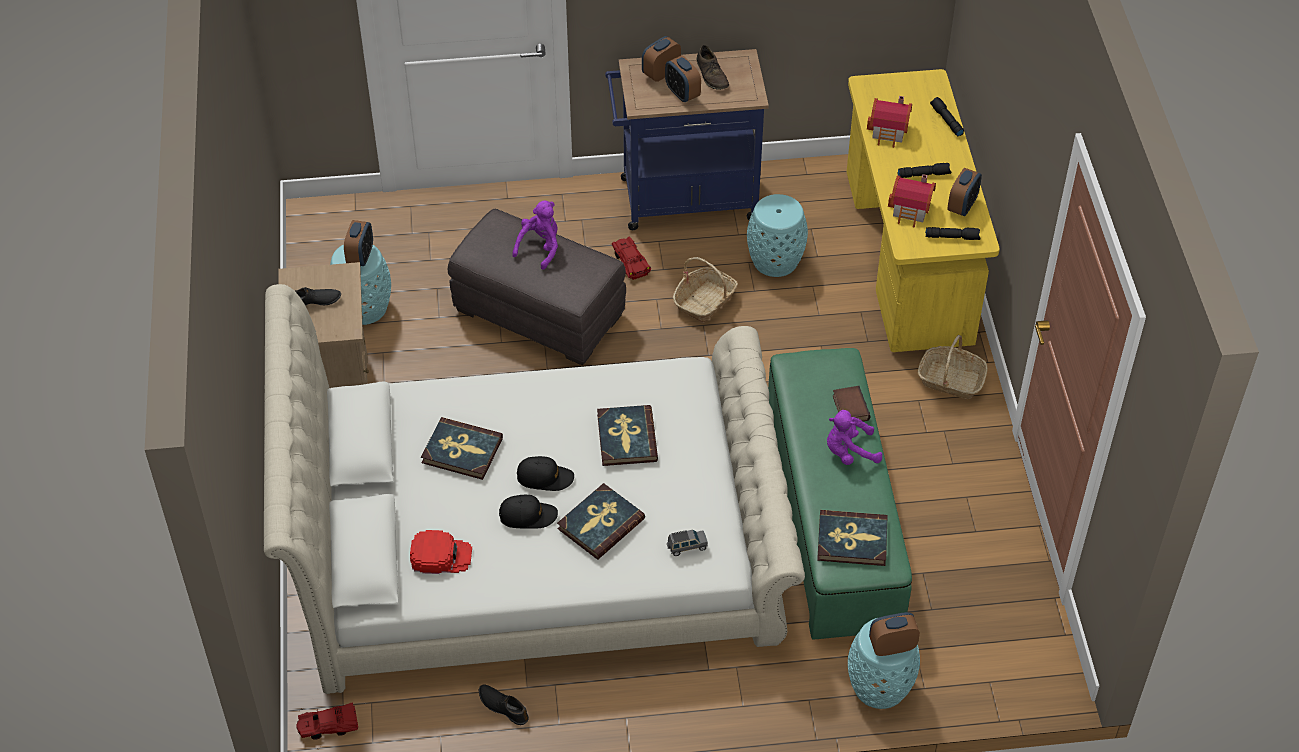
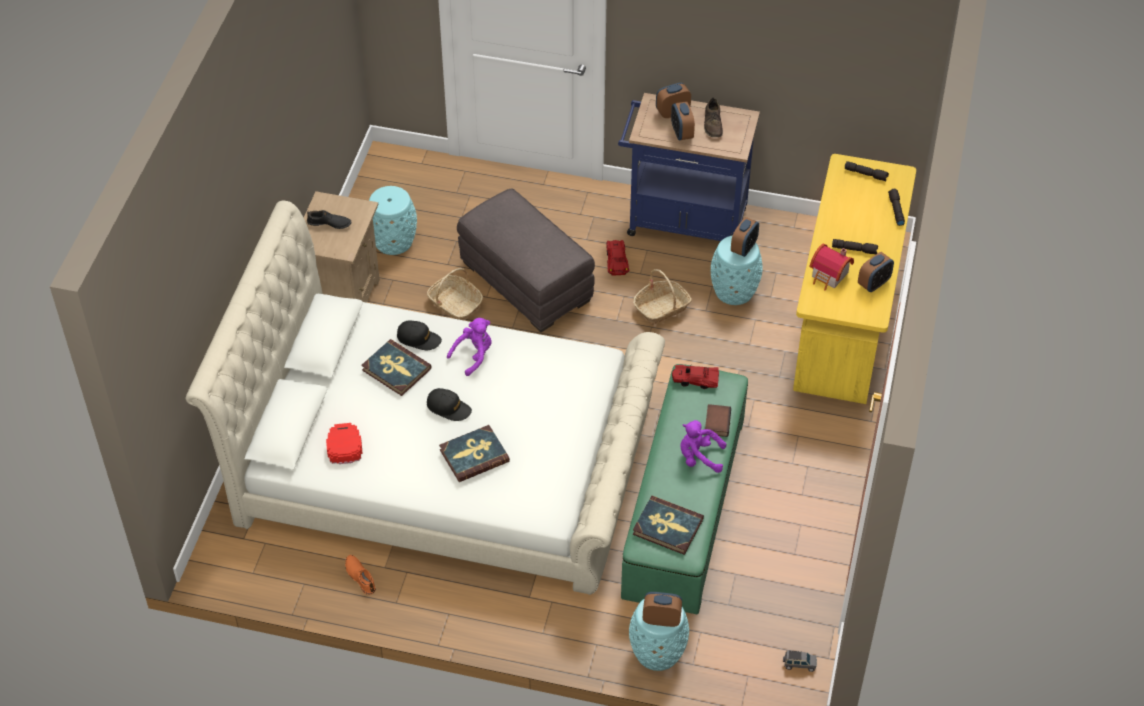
camera: 20 degrees right, 0 degrees up
red toy car [296,702,358,740] -> red toy car moved to [672,365,719,389]
alarm clock [344,220,373,266] -> alarm clock moved to [731,217,759,257]
red cap [410,530,472,574] -> red cap turned 120 degrees counterclockwise [326,423,363,464]
black shoe [479,684,529,725] -> orange shoe [345,555,376,595]
black cap [499,495,558,529] -> black cap moved to [397,321,442,350]
purple plush toy [512,201,558,270] -> purple plush toy moved to [447,318,492,376]
book [597,405,658,466] -> none
grey toy car [667,530,708,556] -> grey toy car moved to [783,651,817,672]
toy house [867,96,912,148] -> none
basket [918,335,988,399] -> basket moved to [427,268,483,320]
black flashlight [925,227,980,240] -> black flashlight moved to [844,161,889,181]

